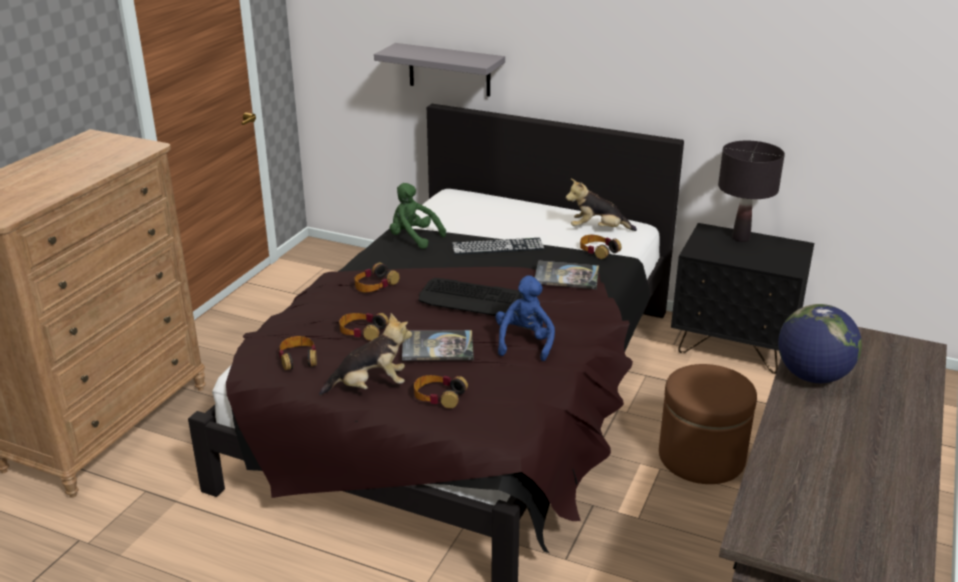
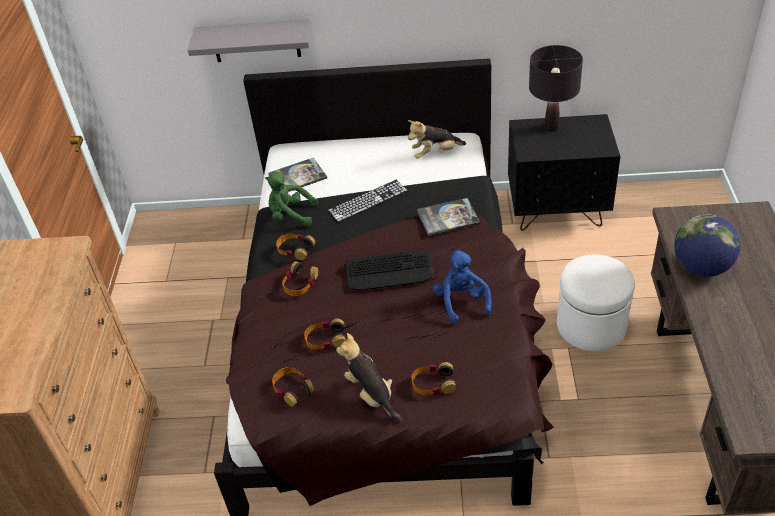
camera: 20 degrees left, 15 degrees up
plush toy [319,313,412,396] -> plush toy turned 90 degrees counterclockwise [336,333,402,422]
book [402,330,474,361] -> book moved to [268,158,327,192]
headphones [580,235,621,259] -> headphones moved to [276,234,316,260]
brown ottoman [659,364,757,484] -> white ottoman [557,254,635,351]

